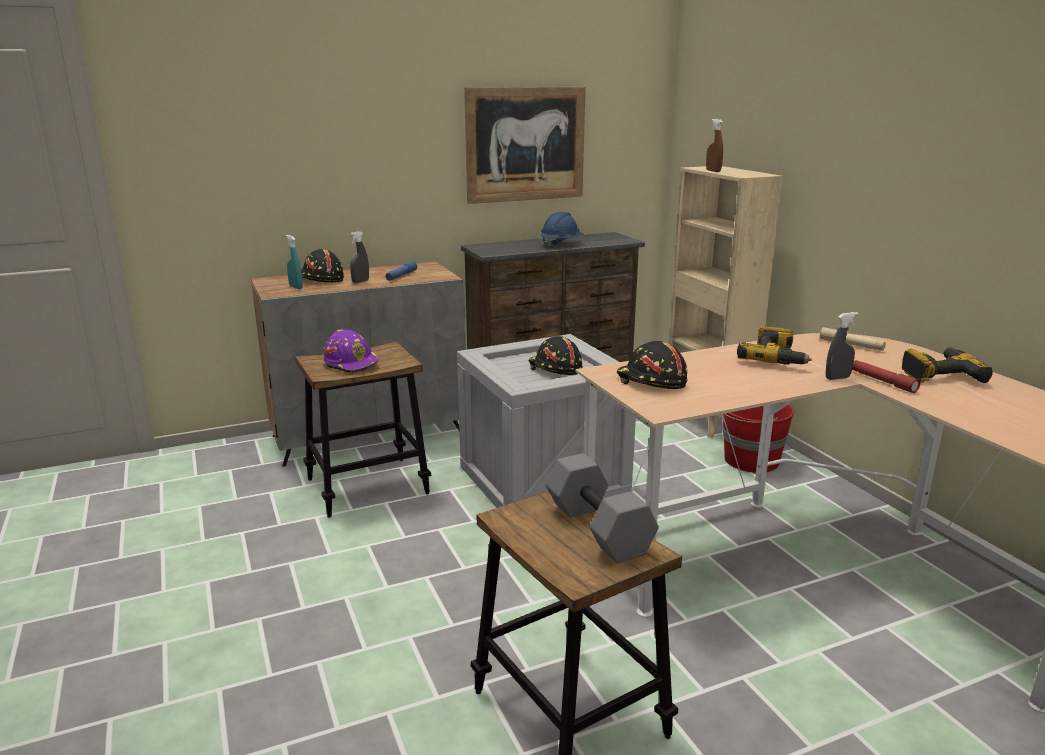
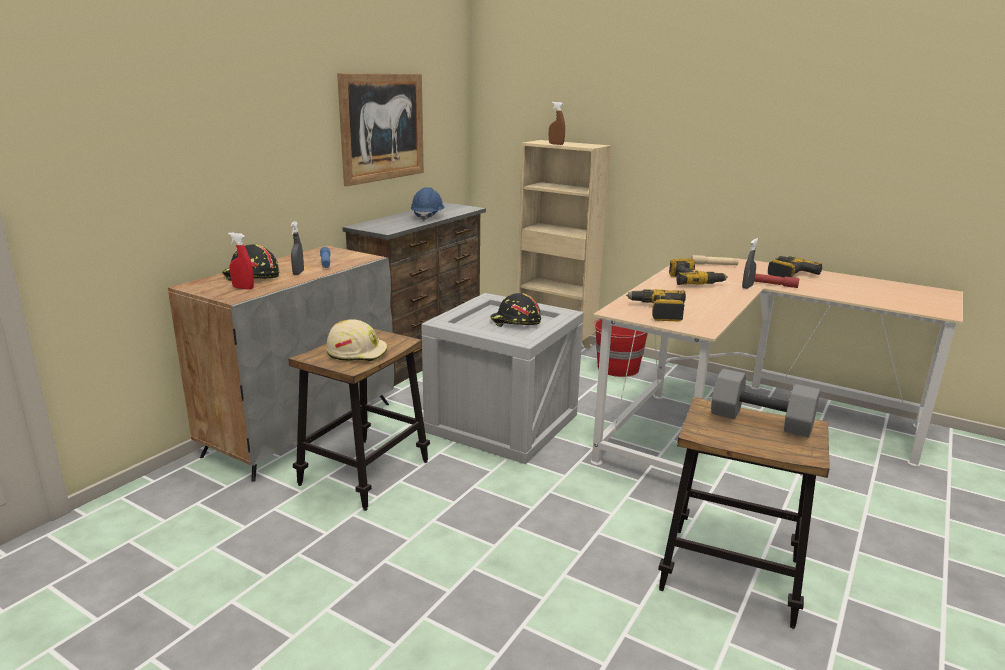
camera: 35 degrees left, 0 degrees up
turquoise spray bottle [286,235,303,289] -> red spray bottle [228,233,254,290]
purple hard hat [324,329,379,374] -> beige hard hat [326,319,388,361]
black hard hat [617,341,687,389] -> power drill [626,289,686,321]

